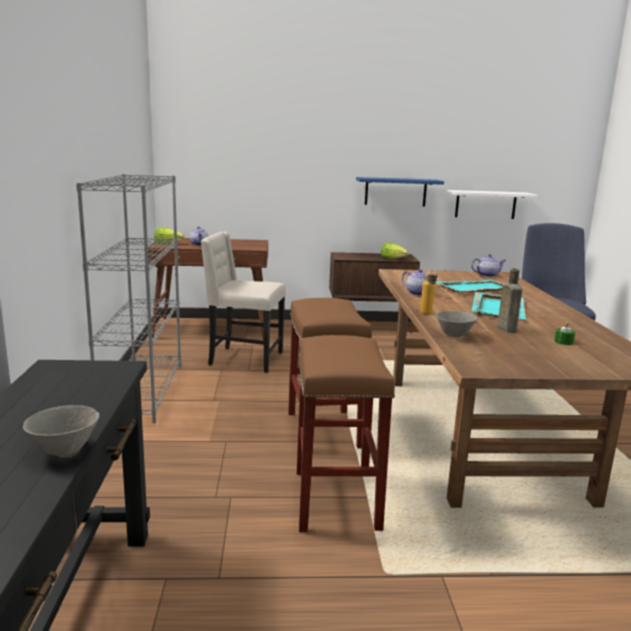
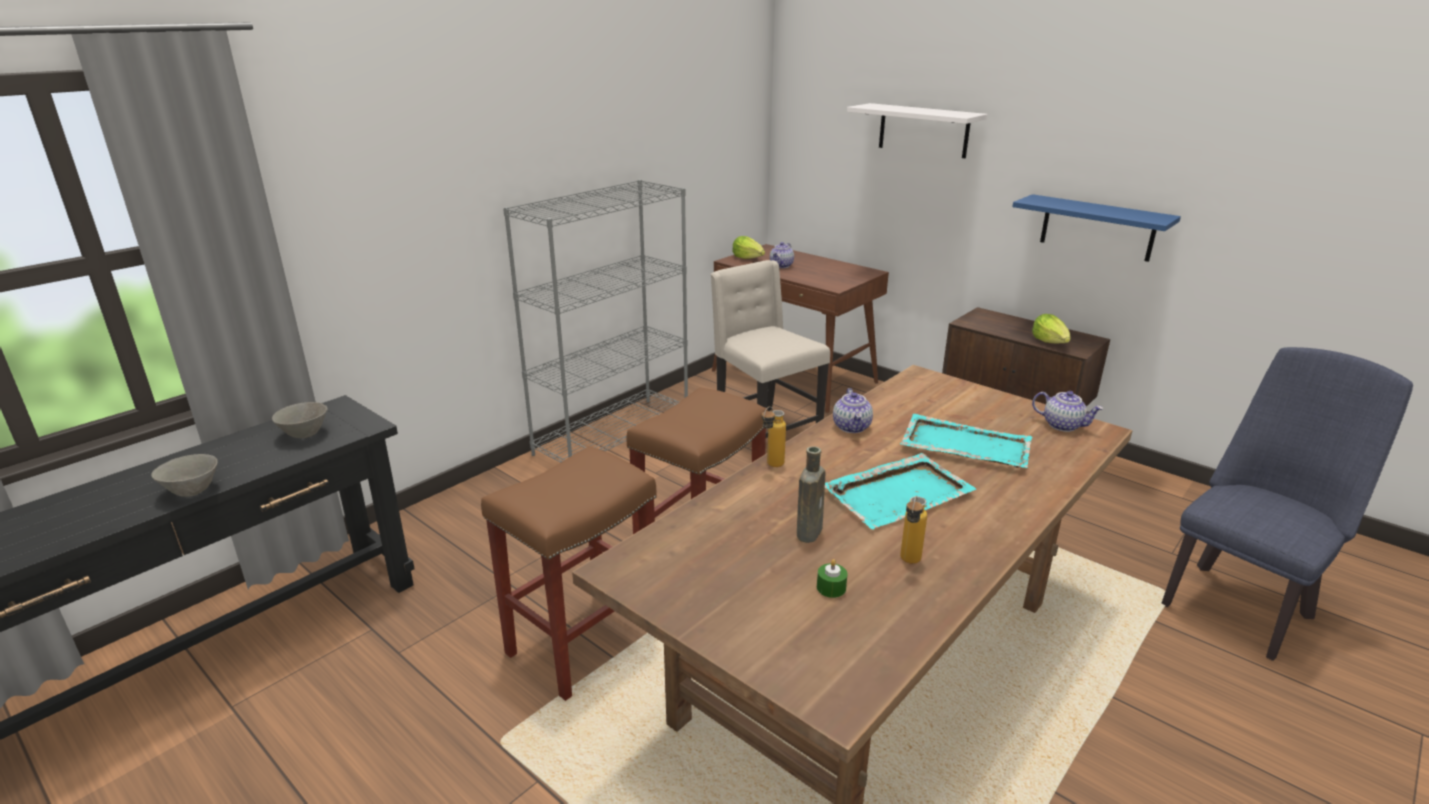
camera: 45 degrees right, 10 degrees up
grey bowl [436,311,478,337] -> grey bowl moved to [272,402,328,438]
white shelf [448,190,538,219] -> white shelf moved to [847,103,988,158]
none -> bottle [900,496,927,564]

